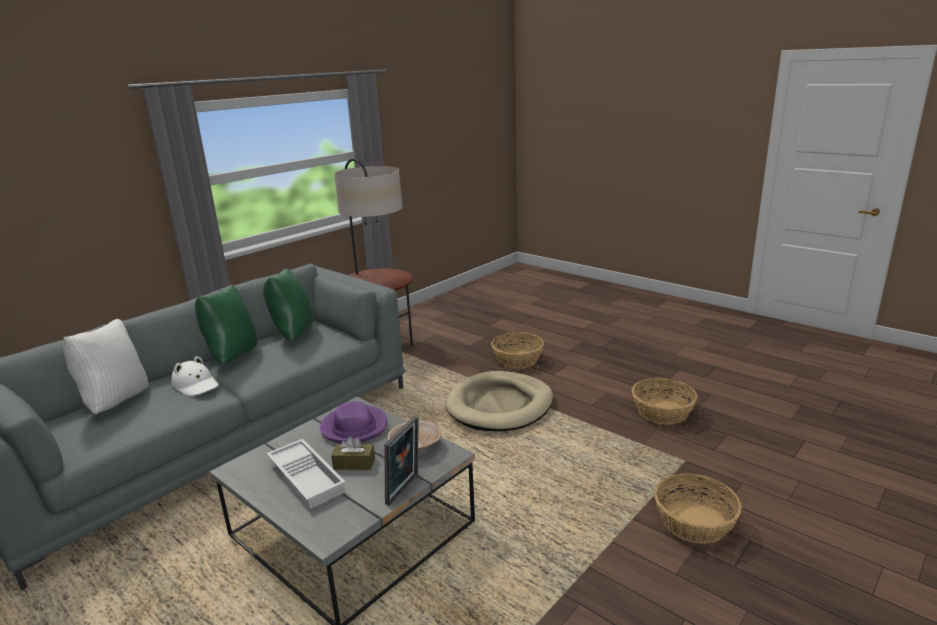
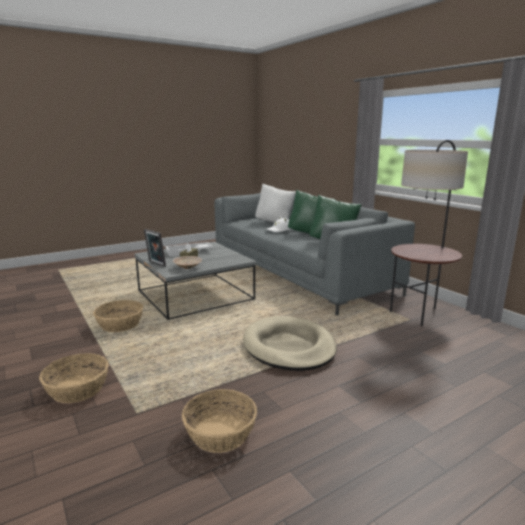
camera: 105 degrees right, 5 degrees down
purple hat [320,401,387,444] -> none
basket [491,332,544,369] -> basket moved to [93,300,143,332]

